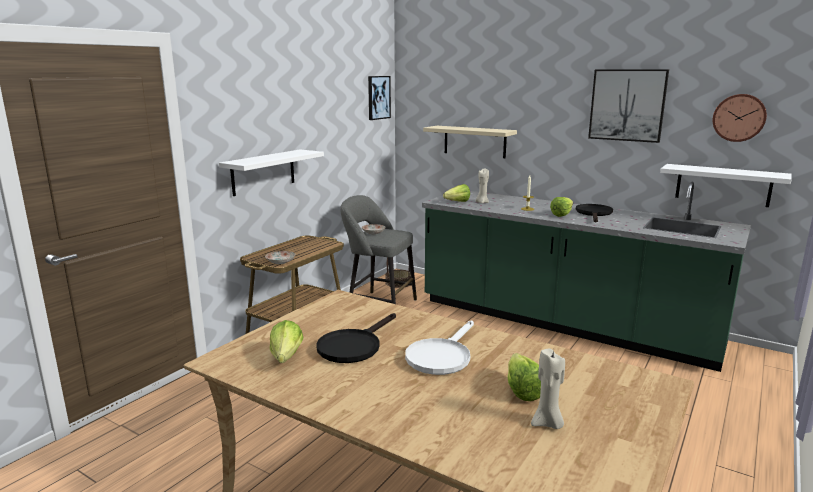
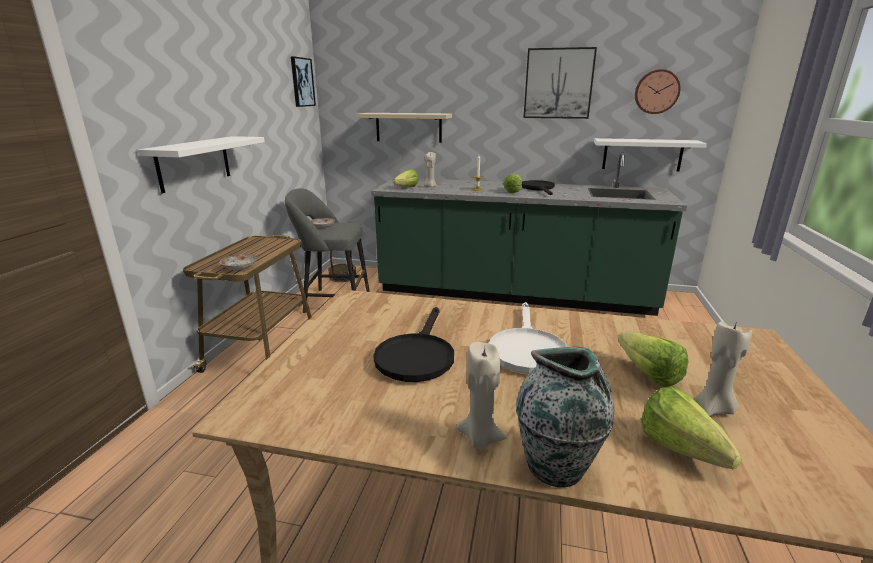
camera: 20 degrees left, 5 degrees up
lettuce [270,320,303,363] -> lettuce moved to [641,387,742,469]
none -> beige candle [456,342,506,450]
none -> vase [516,347,614,488]

